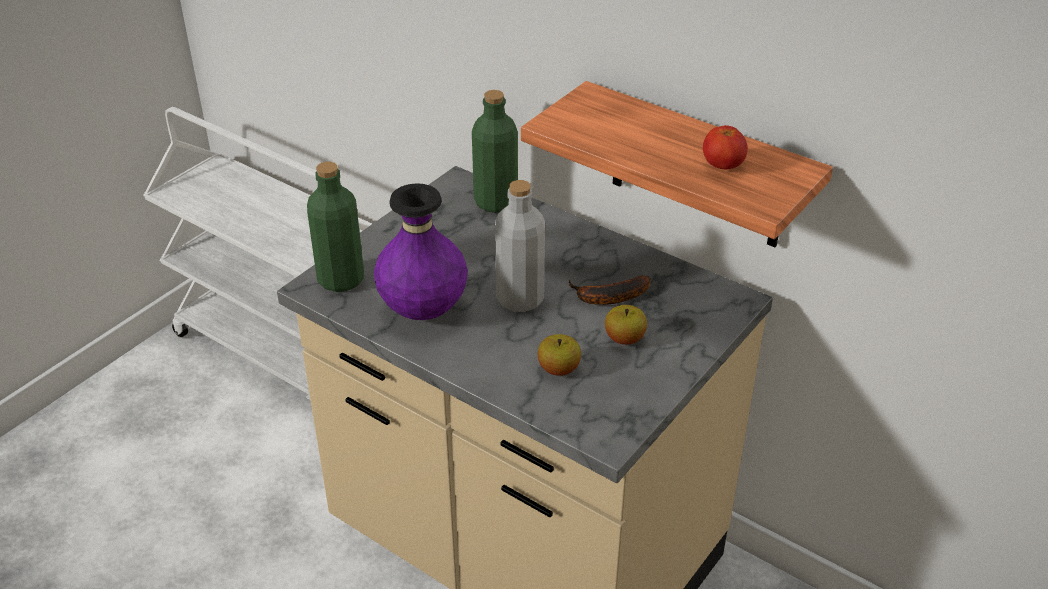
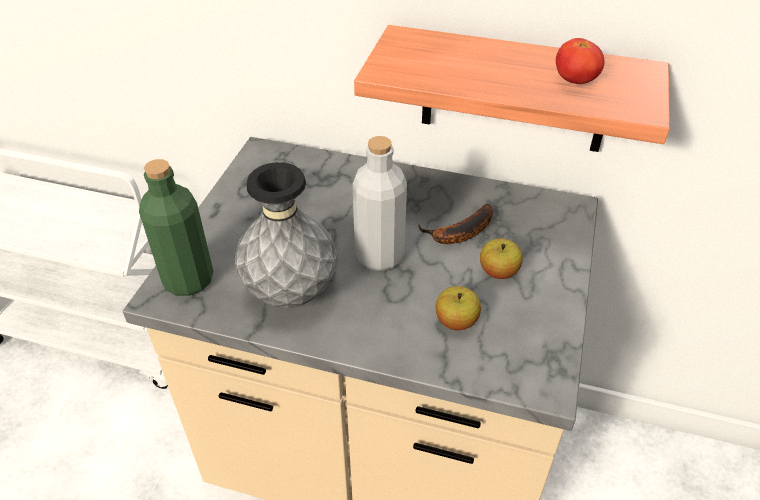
camera: 20 degrees left, 5 degrees up
purple vase [374,183,468,320] -> grey vase [235,162,337,308]
green bottle [472,90,518,213] -> none

